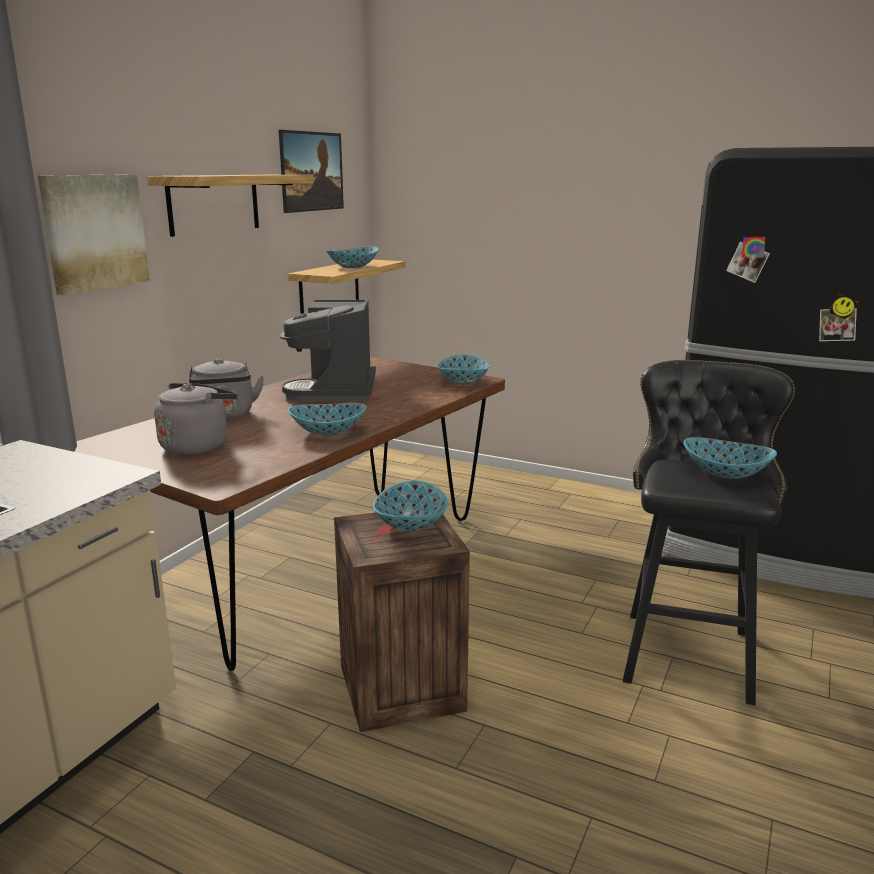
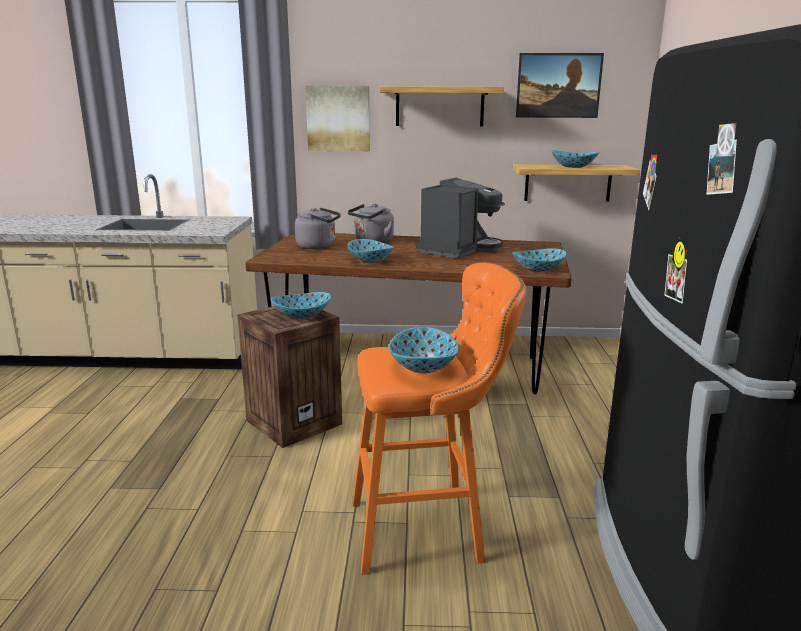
camera: 65 degrees right, 0 degrees up
coffee machine [280,300,376,401] -> coffee machine turned 150 degrees clockwise [416,178,505,258]
black stool [623,360,795,705] -> orange stool [352,262,526,575]

